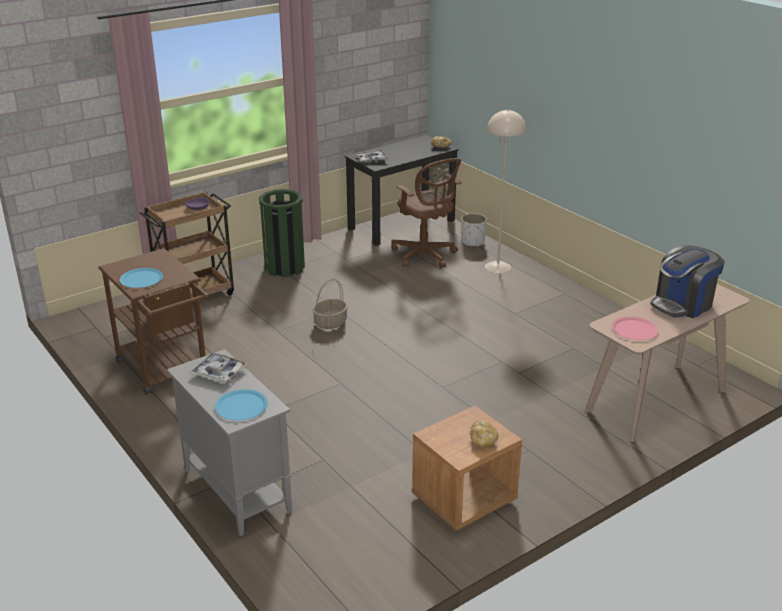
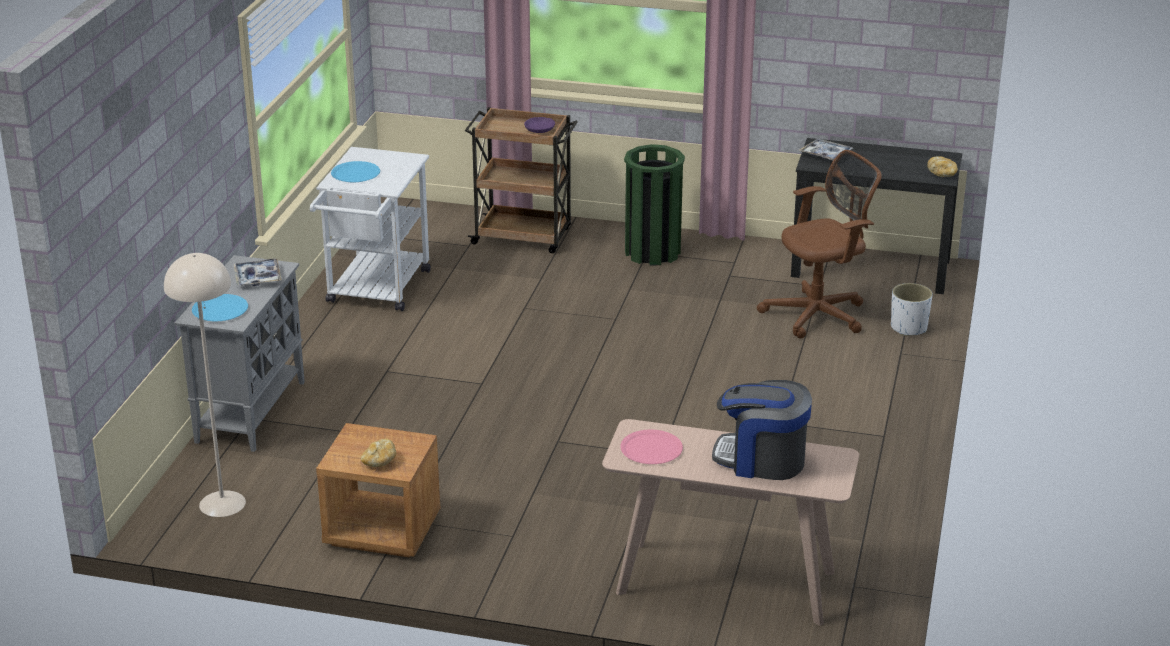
camera: 50 degrees right, 0 degrees up
brown cart [98,248,209,395] -> white cart [310,147,431,311]
basket [312,279,348,329] -> none
brown office chair [391,158,462,268] -> brown office chair turned 135 degrees counterclockwise [757,150,882,339]
beige floor lamp [485,110,526,273] -> beige floor lamp moved to [164,253,246,517]

